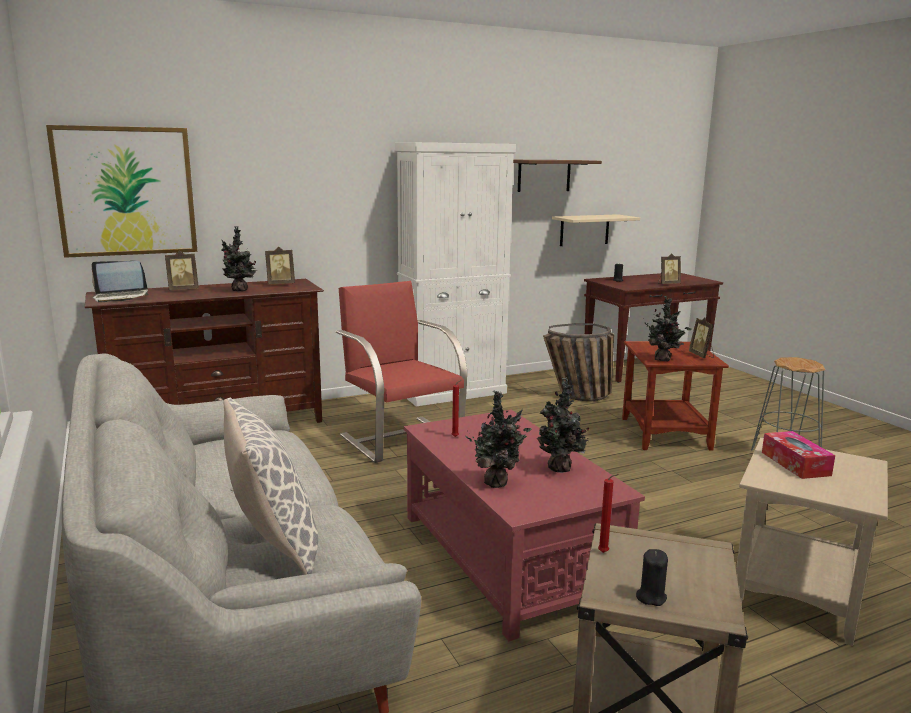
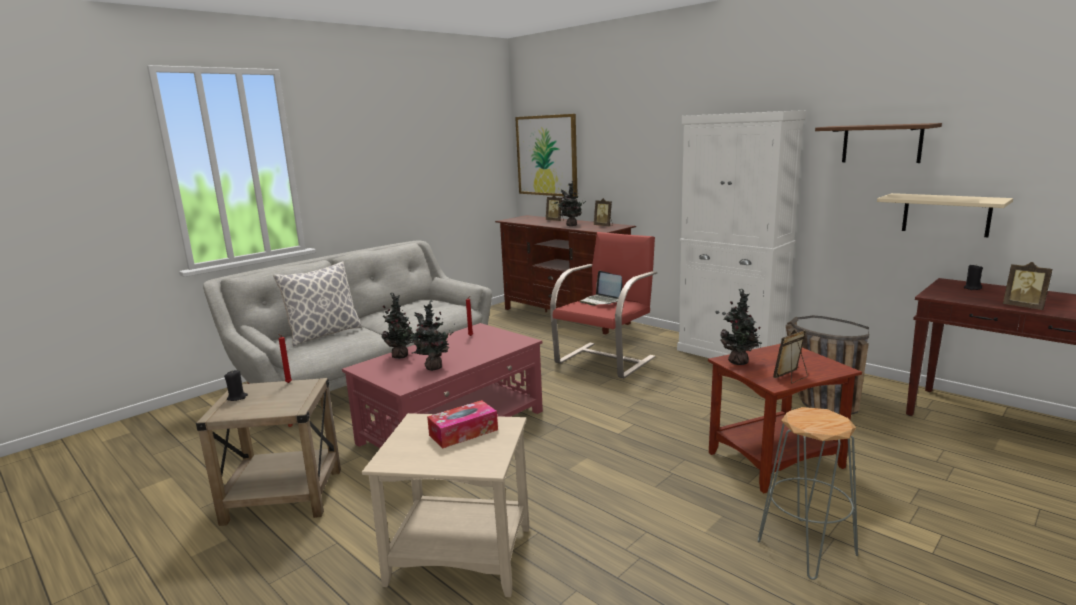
camera: 70 degrees right, 0 degrees up
laptop [92,261,148,303] -> laptop moved to [580,271,622,305]

